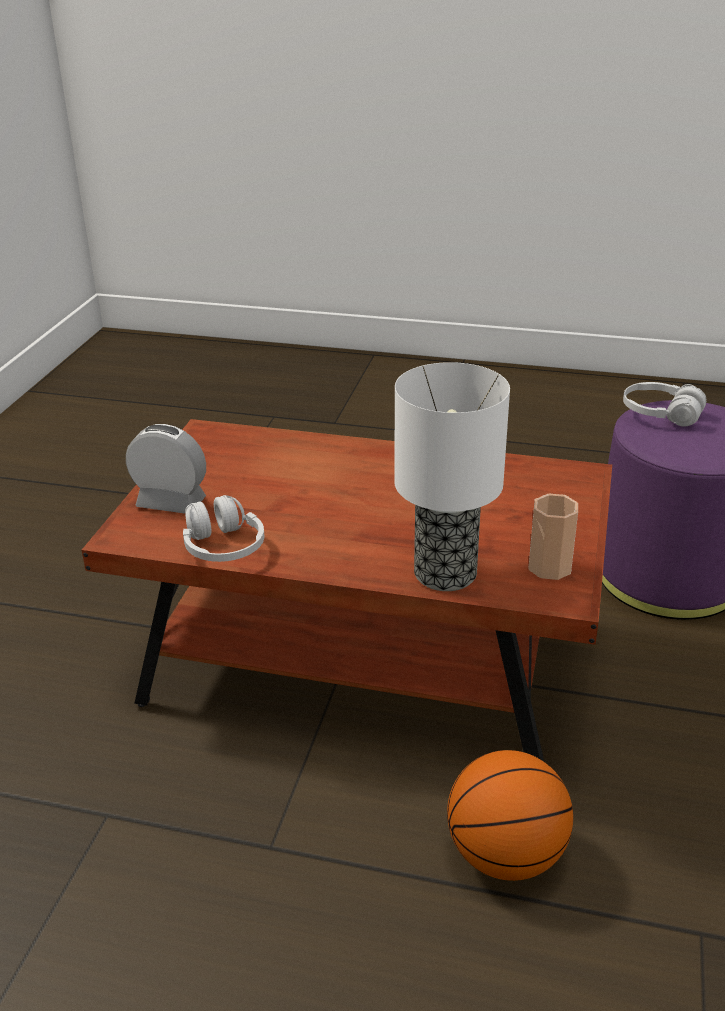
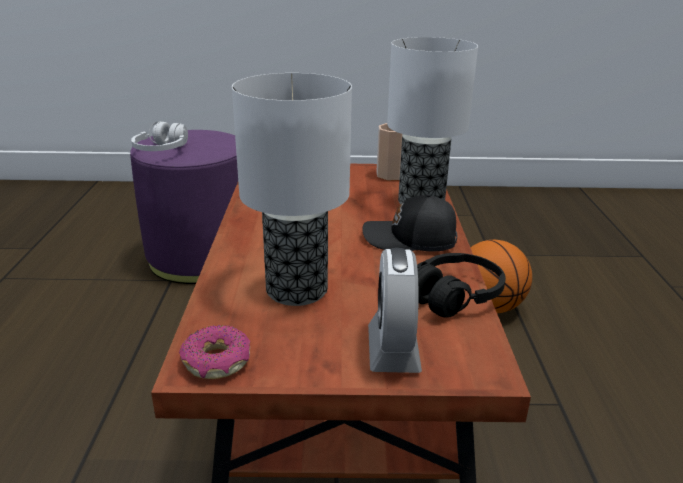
camera: 105 degrees left, 5 degrees down
white headphones [183,495,265,562] -> black headphones [417,253,506,317]
none -> donut [179,325,250,379]
none -> table lamp [232,73,352,306]
none -> black cap [362,194,457,252]

